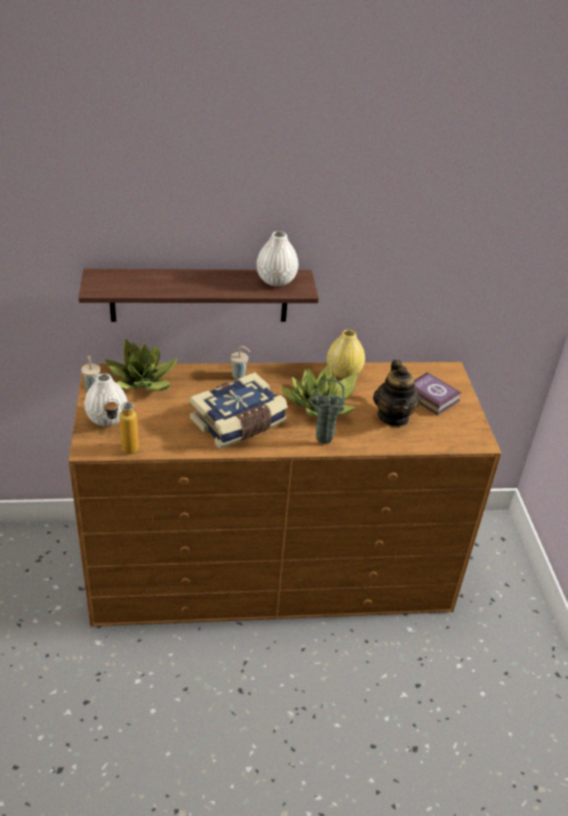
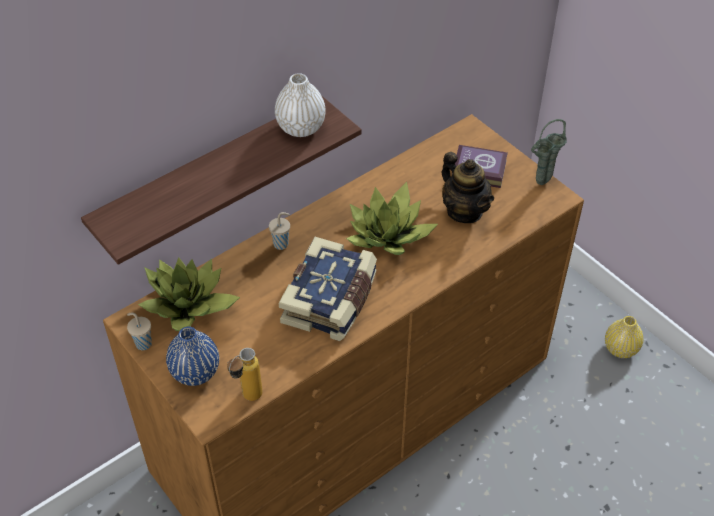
camera: 30 degrees left, 10 degrees up
white vase [84,373,128,426] -> blue vase [166,327,219,386]
green vase [308,379,345,444] -> green vase moved to [531,119,567,185]
yellow vase [327,330,365,378] -> yellow vase moved to [605,316,643,358]

